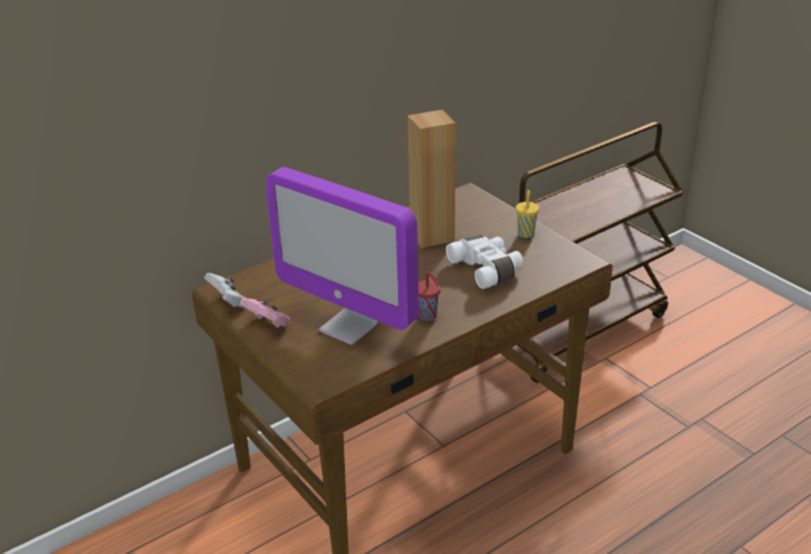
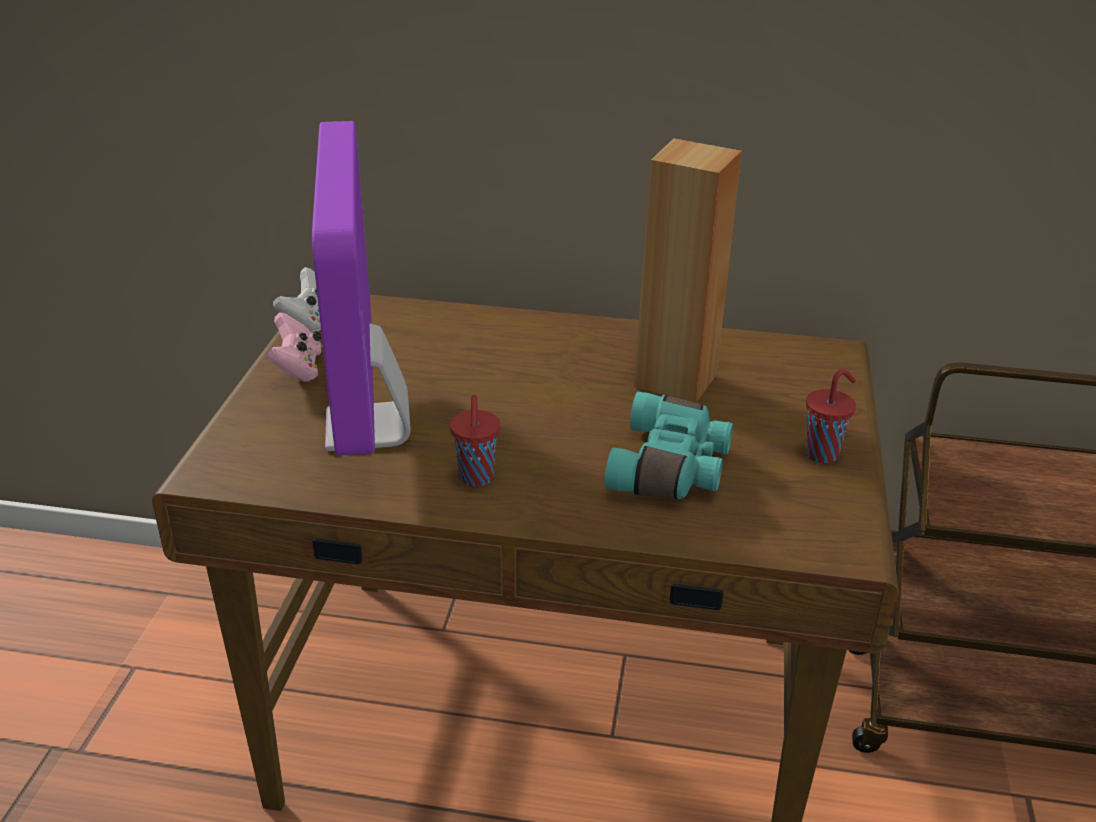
camera: 45 degrees right, 0 degrees up
white binoculars [446,235,523,289] -> turquoise binoculars [605,392,733,499]
yellow cup [516,190,539,238] -> red cup [805,369,856,463]

